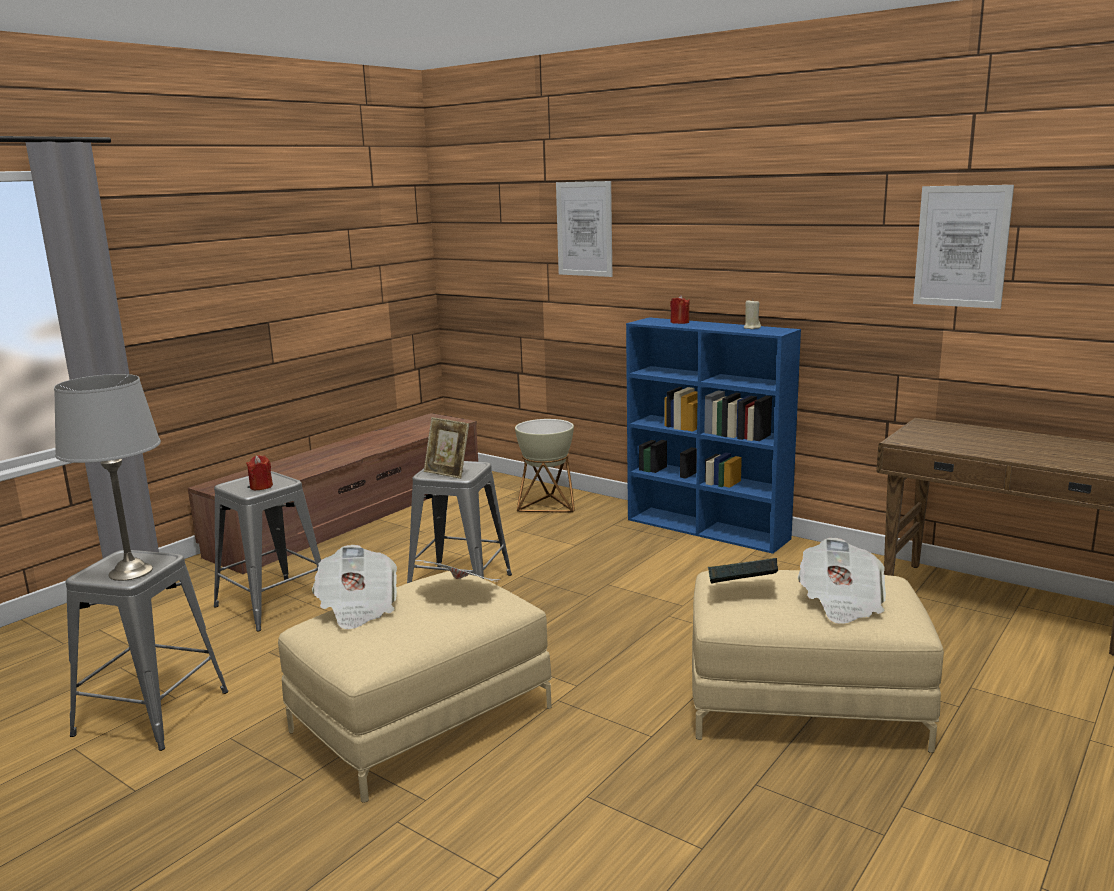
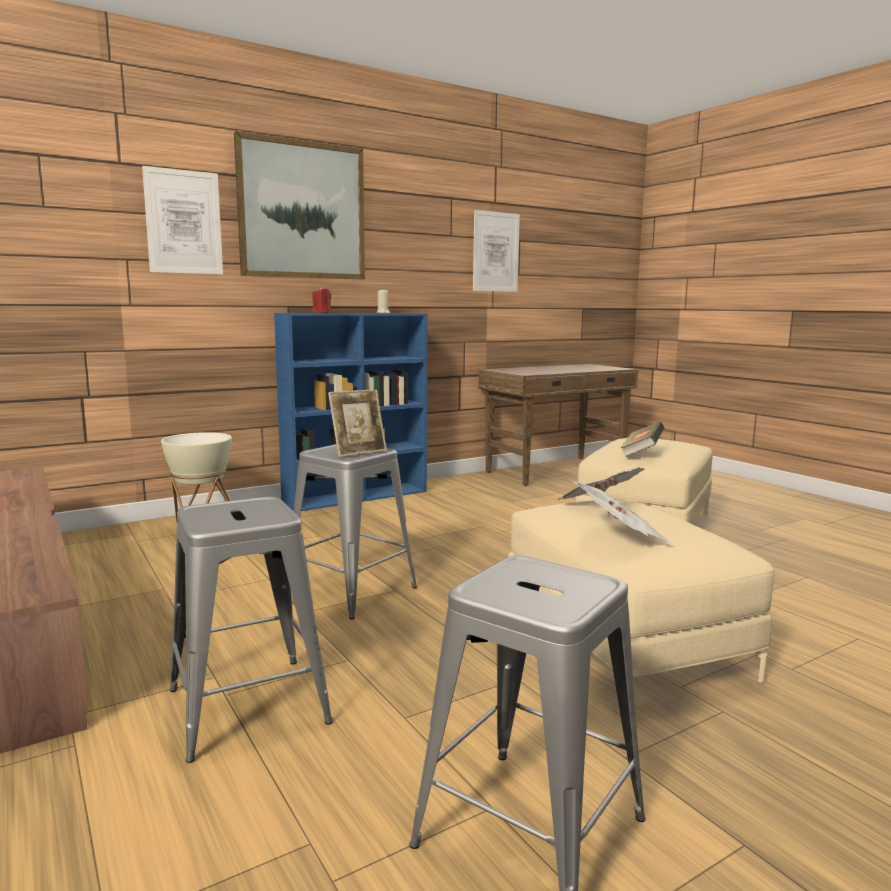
camera: 70 degrees left, 5 degrees down
grey table lamp [54,374,161,581] -> none
red candle [246,455,273,490] -> none
newspaper [798,538,886,624] -> none
none -> picture [234,131,365,279]

